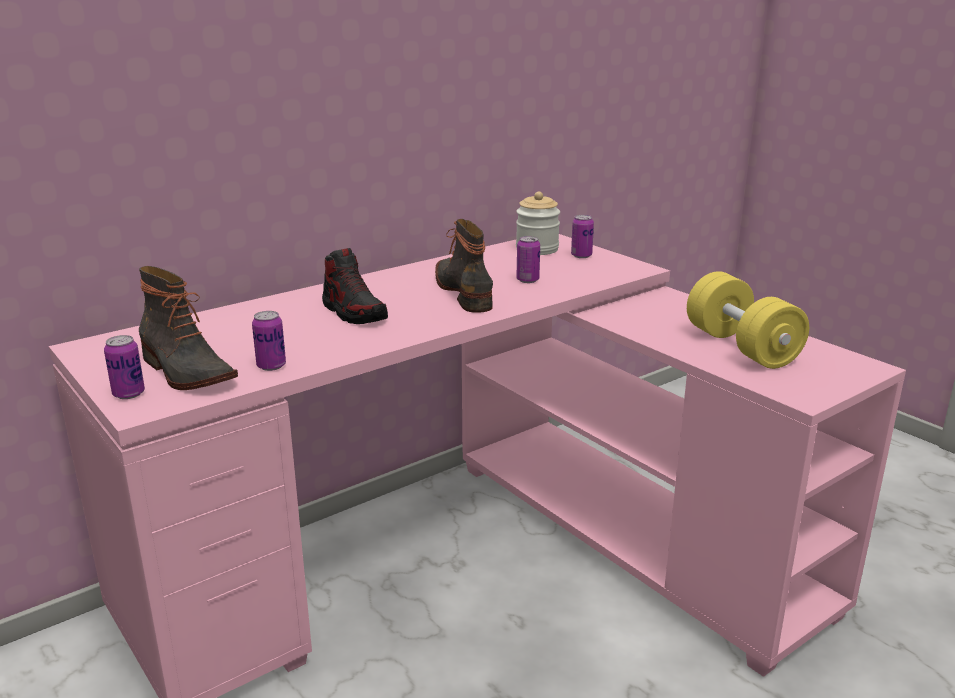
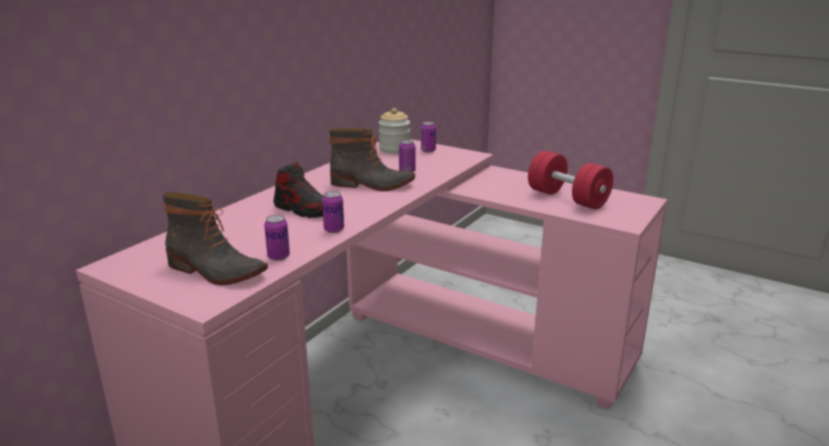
camera: 20 degrees left, 0 degrees up
can [104,335,145,399] -> can moved to [322,191,344,233]
boot [435,219,493,313] -> boot turned 135 degrees clockwise [329,128,415,191]
yellow dumbbell [687,271,809,369] -> red dumbbell [528,151,613,209]

